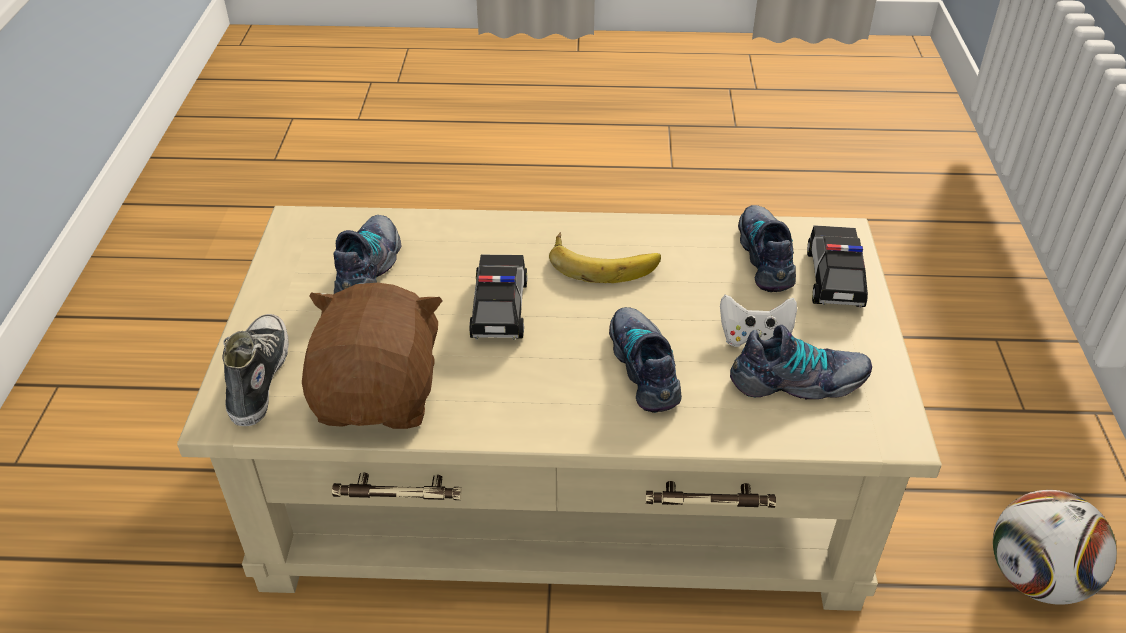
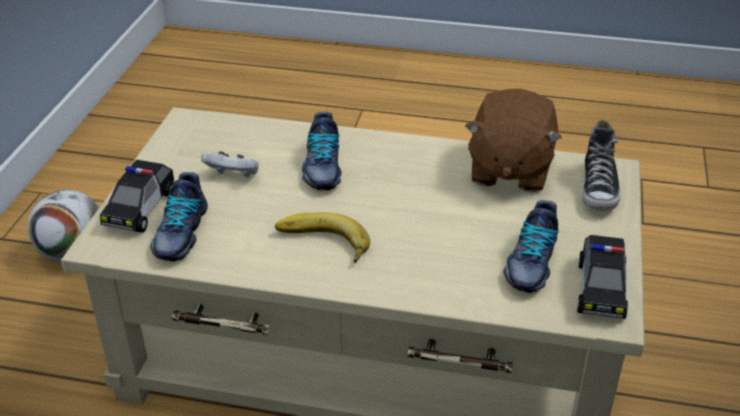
camera: 170 degrees left, 5 degrees down
toy car [469,255,528,340] -> toy car moved to [577,235,628,319]
shoe [730,325,872,399] -> none

